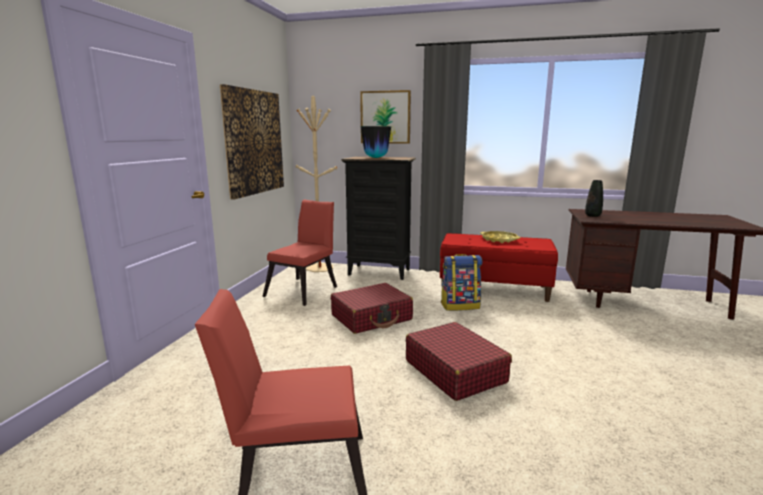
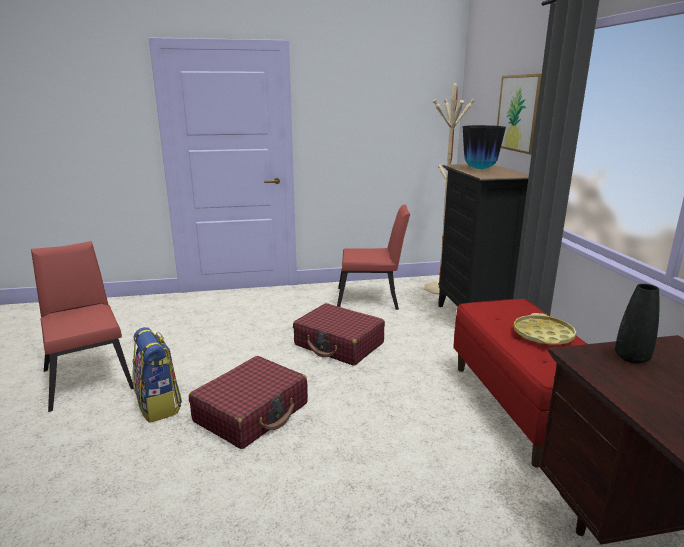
camera: 65 degrees right, 5 degrees up
picture [220,84,284,200] -> none
backpack [441,254,482,311] -> backpack moved to [132,327,182,423]

